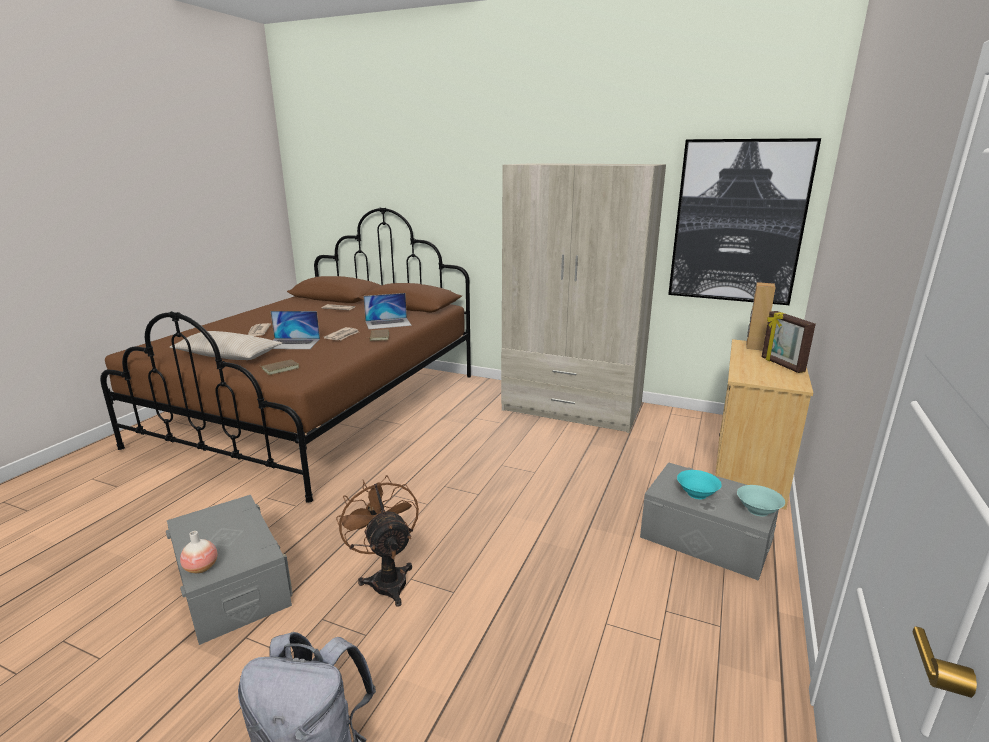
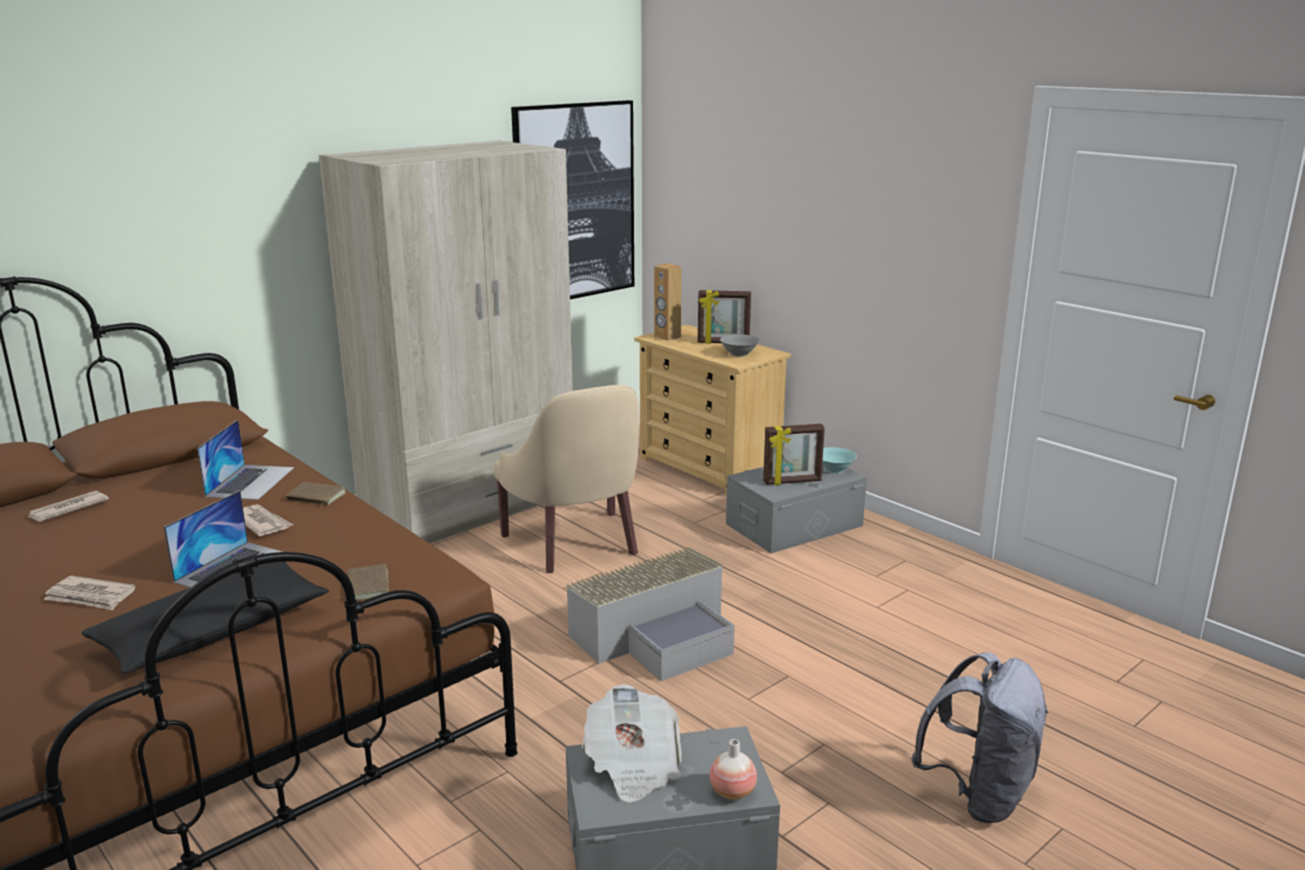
camera: 65 degrees left, 0 degrees up
beige pillow [170,331,282,360] -> black pillow [81,562,329,674]
brown fan [336,475,419,607] -> none
turquoise bowl [677,470,722,499] -> picture frame [763,424,825,485]
none -> beige armchair [494,385,640,573]
none -> grey storage box [567,547,735,681]
none -> newspaper [582,684,682,803]
none -> grey bowl [720,334,760,357]

